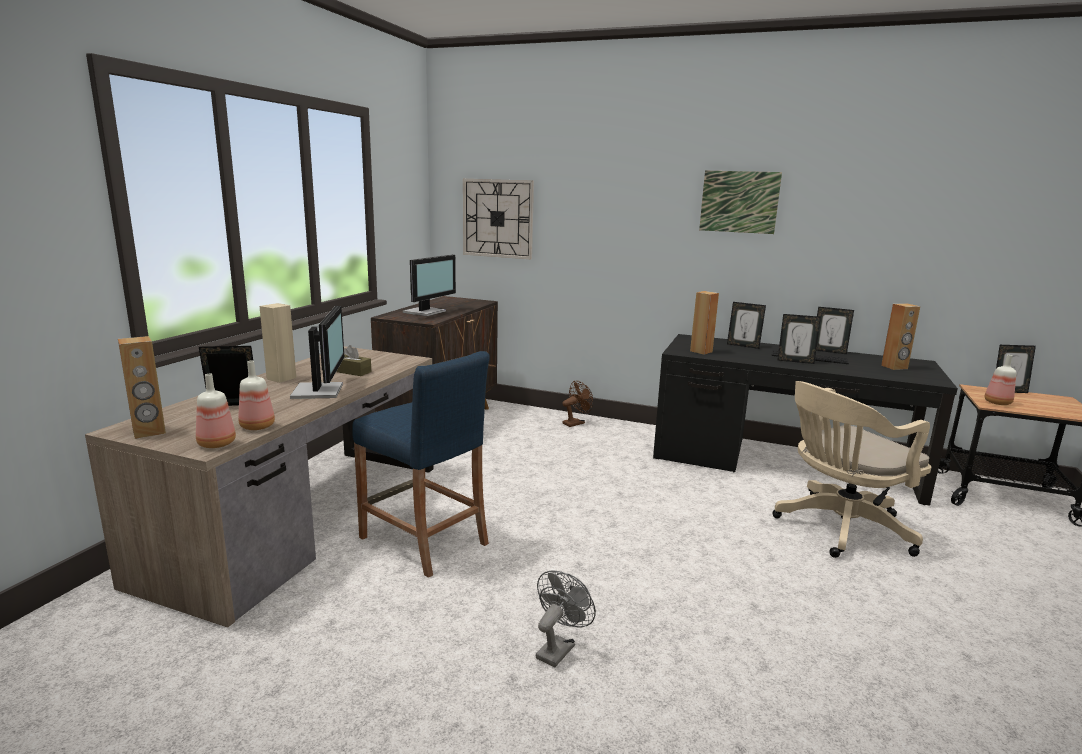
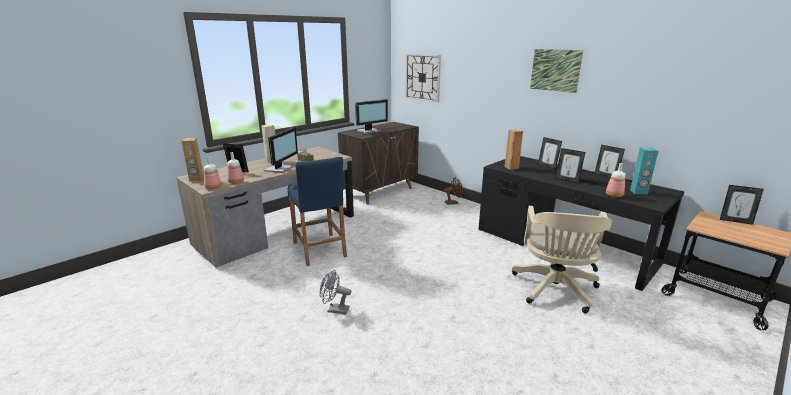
camera: 25 degrees right, 5 degrees up
grey fan [536,570,596,667] -> grey fan turned 135 degrees counterclockwise [320,270,352,314]
beige office chair [772,381,931,558] -> beige office chair turned 75 degrees counterclockwise [512,206,612,313]
brown speaker [881,303,920,370] -> turquoise speaker [630,147,658,195]
bottle [984,355,1016,405] -> bottle moved to [606,163,626,197]

